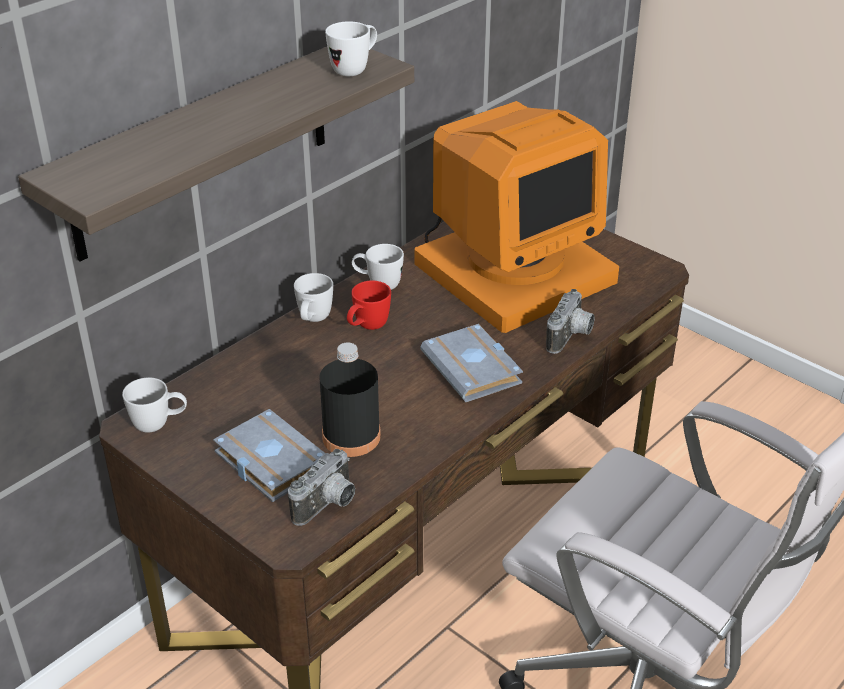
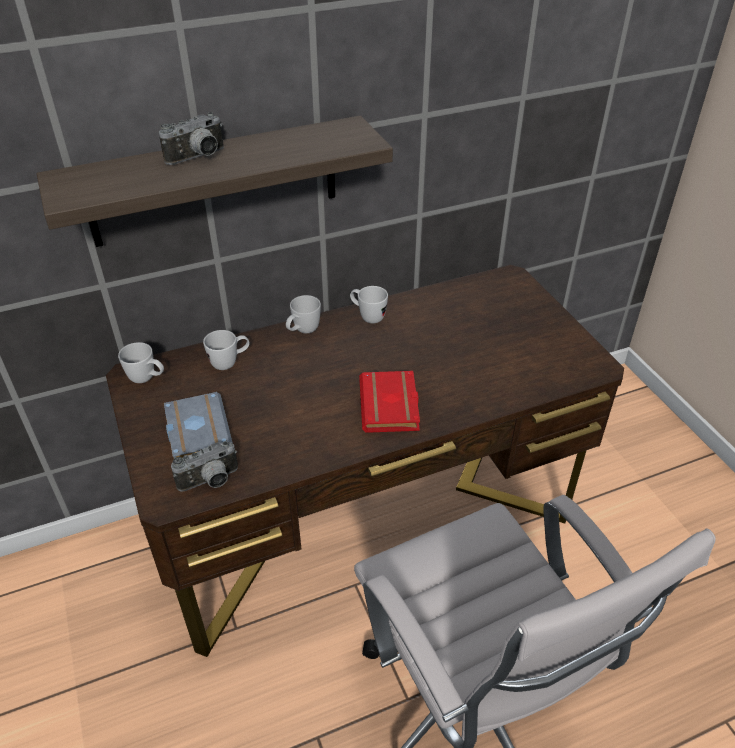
camera: 25 degrees right, 5 degrees up
black bottle [319,343,381,457] -> none
white mug [325,21,377,76] -> white mug moved to [203,330,249,370]
red mug [347,280,391,330] -> none
monitor [415,101,619,333] -> none
grey book [420,324,523,402] -> red book [359,371,420,433]
camera [546,289,595,354] -> camera moved to [159,112,224,165]

